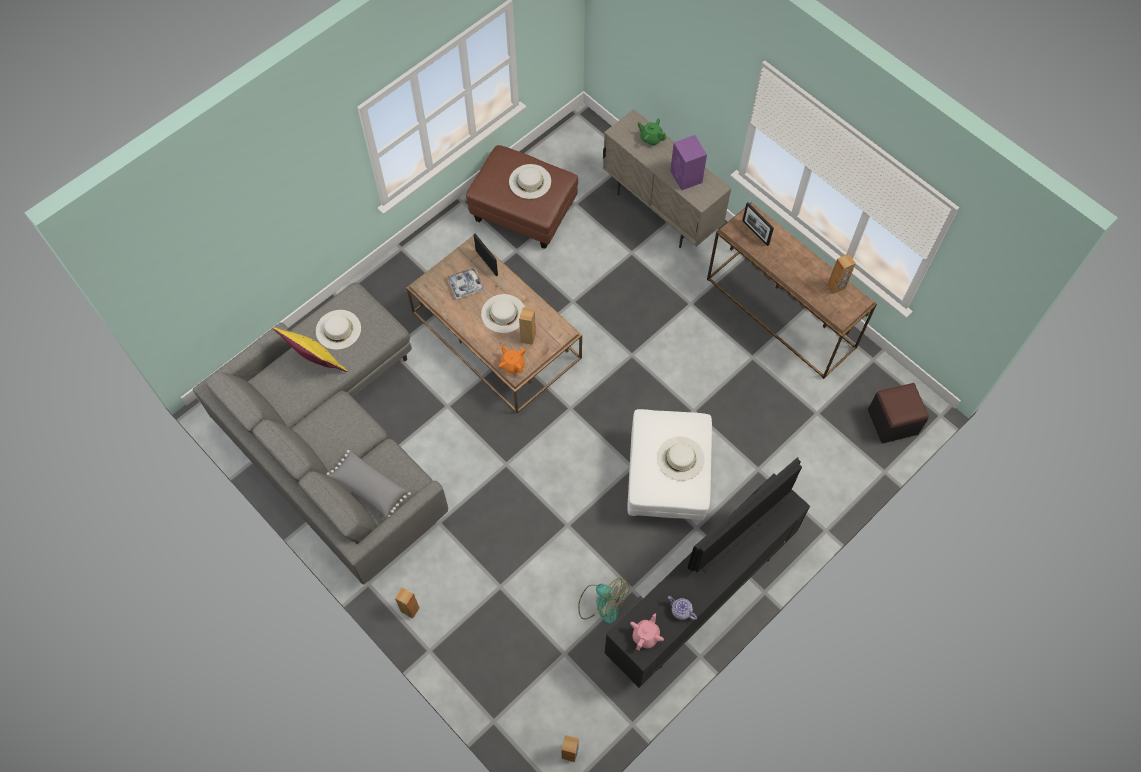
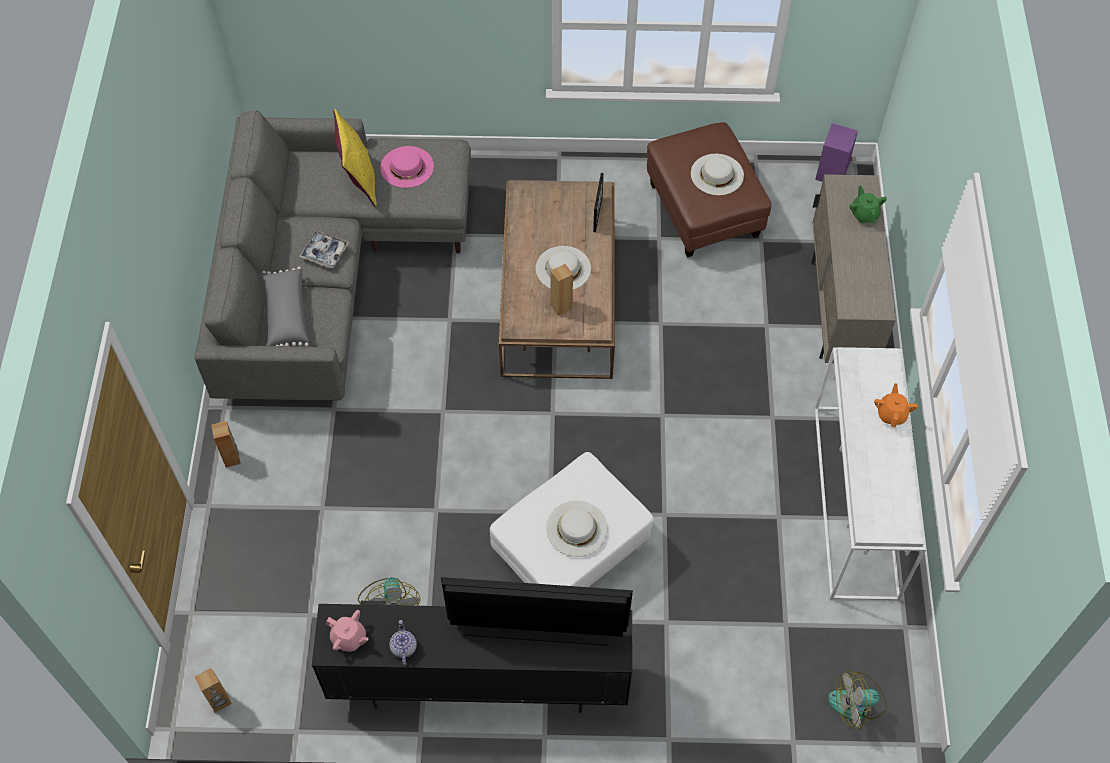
camera: 45 degrees right, 5 degrees down
white hat [316,310,361,350] -> pink hat [380,146,434,188]
tray [447,267,484,299] -> tray moved to [299,230,349,268]
orange teapot [499,345,525,374] -> orange teapot moved to [874,383,918,428]
pink teapot [630,613,664,650] -> pink teapot turned 45 degrees clockwise [326,610,369,652]
purple speaker [670,135,707,190] -> purple speaker moved to [815,123,858,182]
brown console table [707,202,877,379] -> white console table [814,347,926,601]
picture frame [742,203,774,246] -> none
brown speaker [827,254,856,294] -> none
black ottoman [868,383,929,444] -> fan [828,670,887,729]

